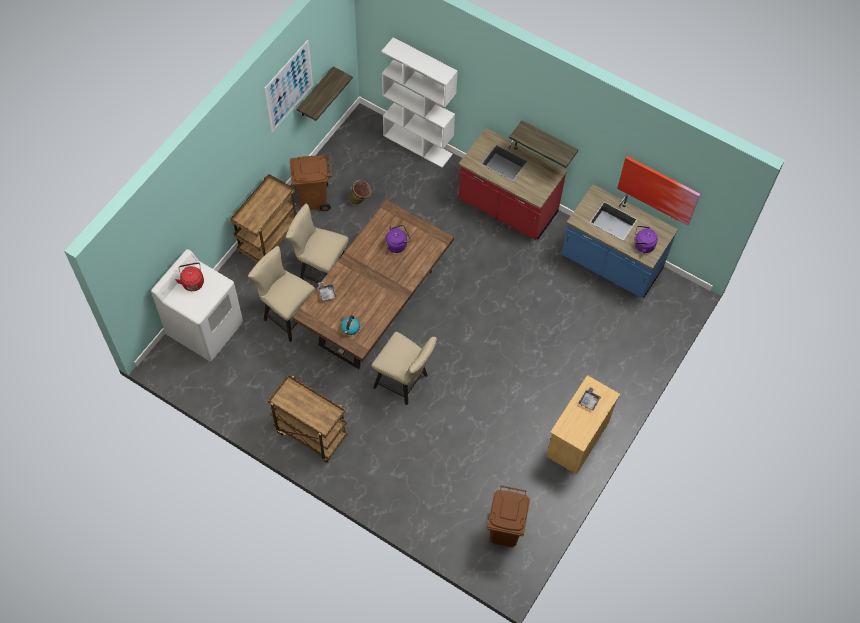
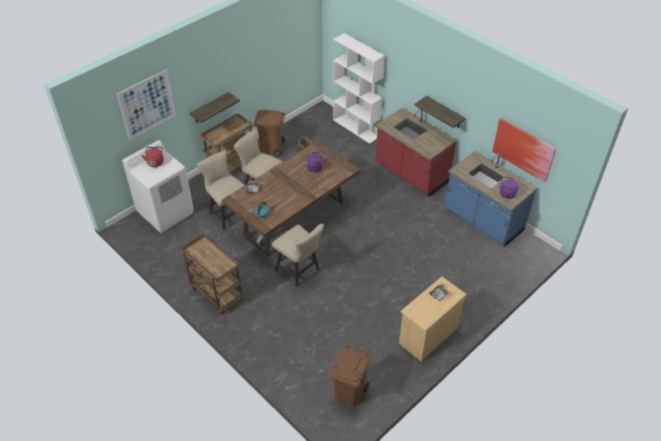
camera: 15 degrees right, 15 degrees down
picture [265,40,313,132] -> picture moved to [117,69,176,140]
shelf [296,66,353,121] -> shelf moved to [189,92,240,123]

